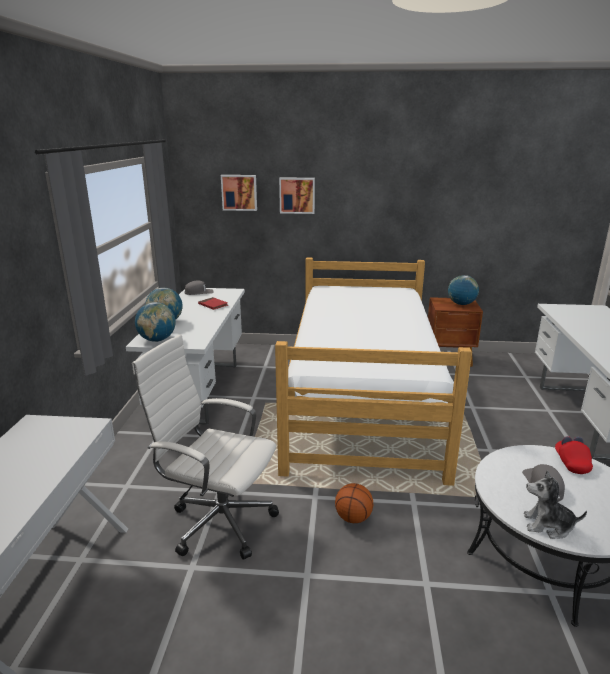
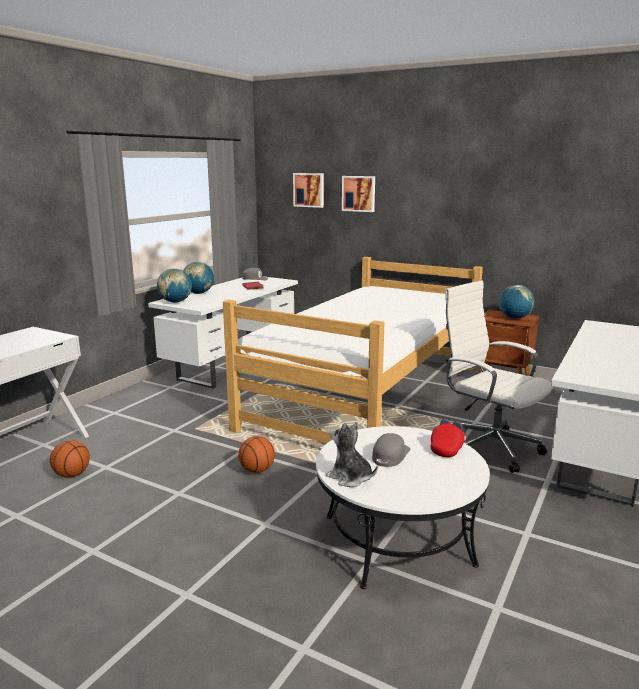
camera: 25 degrees right, 5 degrees down
white office chair [132,334,279,560] -> white office chair moved to [445,280,554,473]
none -> basketball [50,440,90,478]

